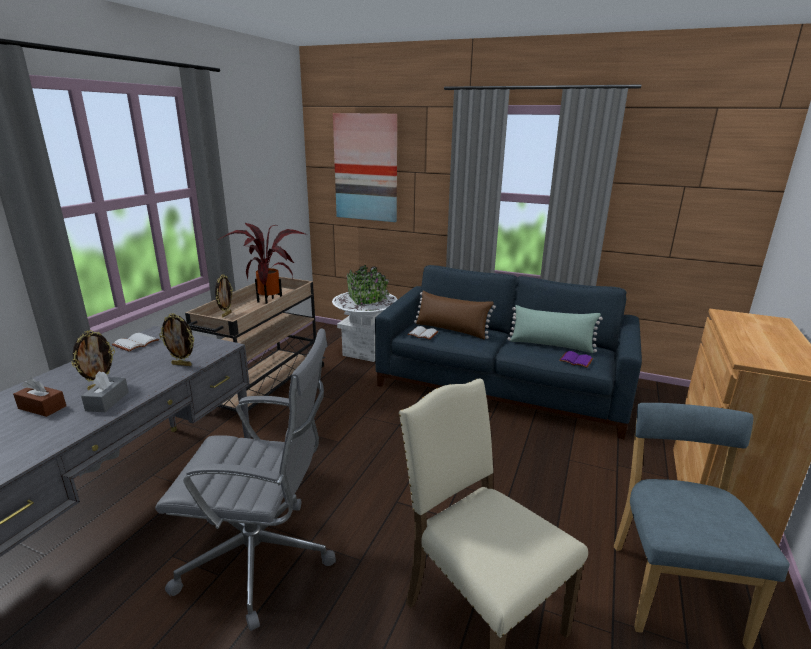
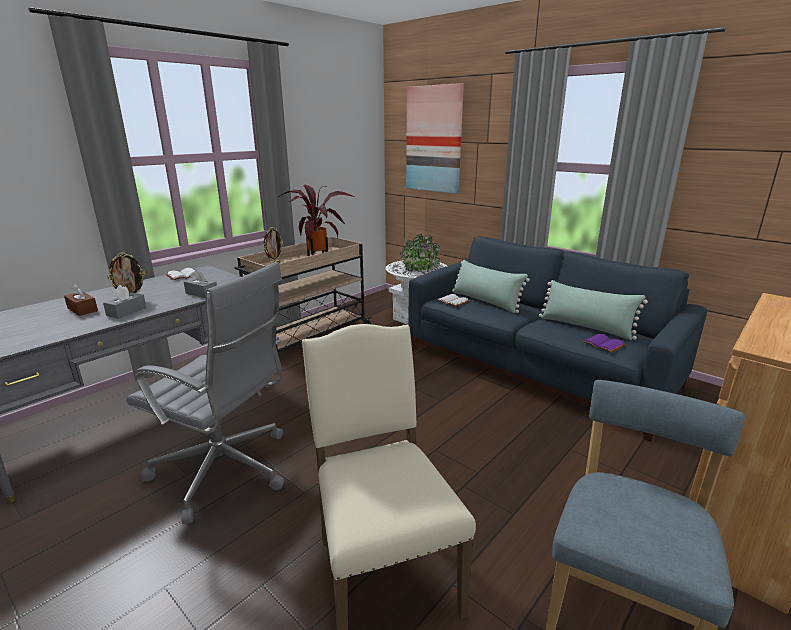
camera: 20 degrees right, 0 degrees up
picture frame [159,313,194,366] -> grey tissue box [184,270,217,298]
brown pillow [414,291,496,340] -> green pillow [452,260,530,313]

